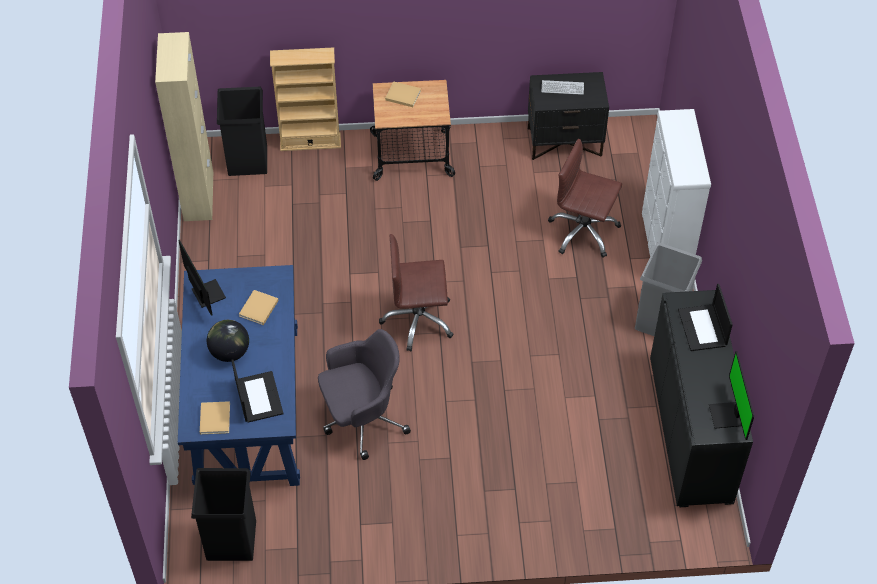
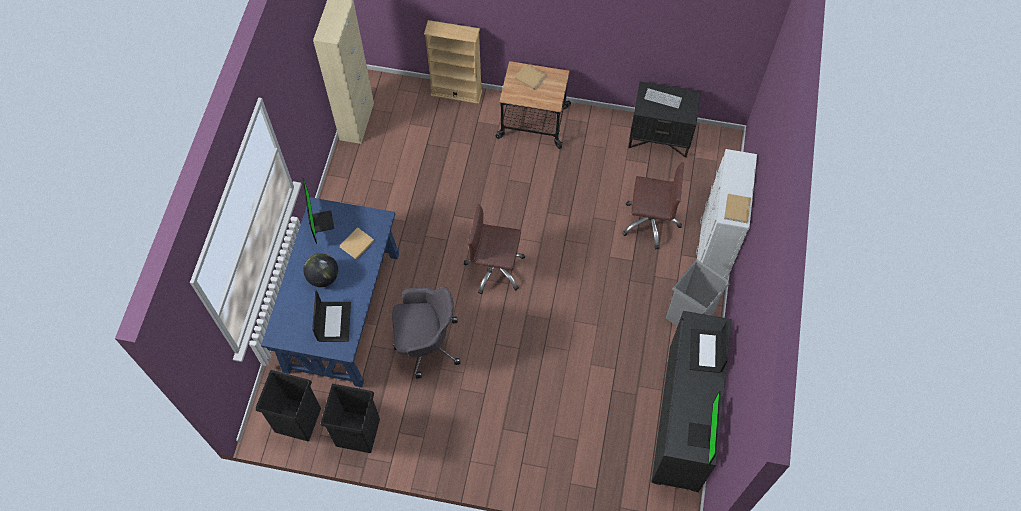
camera: 15 degrees right, 10 degrees up
beige book [200,401,230,434] -> beige book moved to [724,194,751,223]
black trash can [217,87,267,176] -> black trash can moved to [321,384,380,453]
brown office chair [548,138,622,258] -> brown office chair turned 150 degrees clockwise [622,162,684,250]

